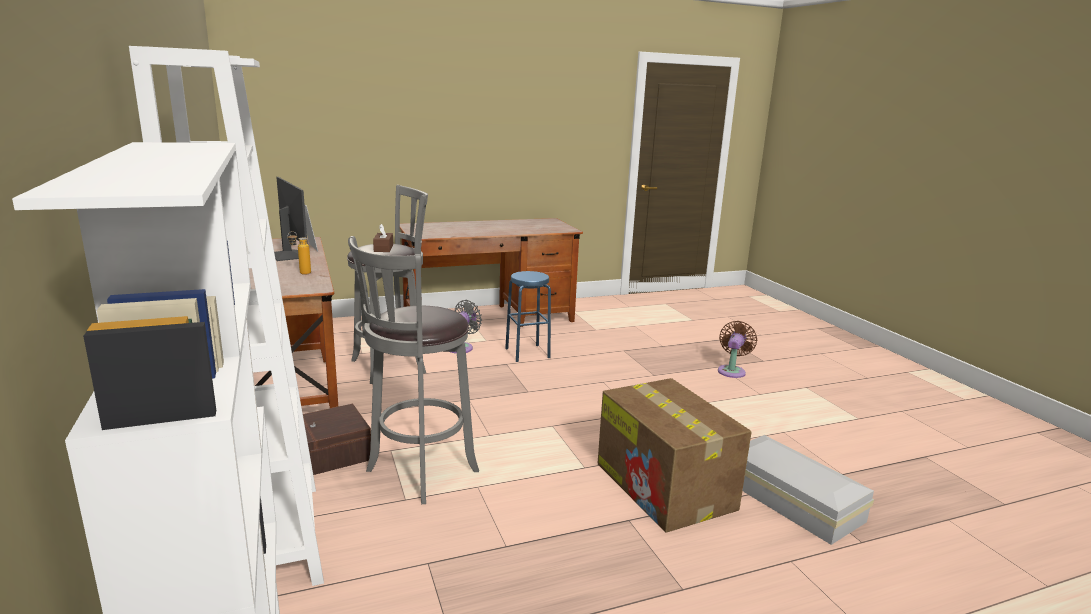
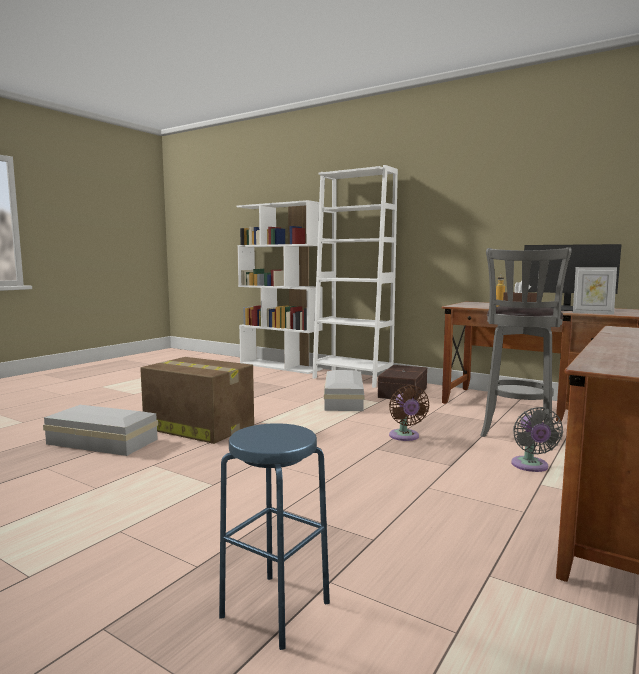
camera: 145 degrees right, 10 degrees down
grey stool [348,236,479,504] -> white storage box [324,370,364,411]
blue stool [505,271,551,362] -> blue stool moved to [219,423,330,650]
brown fan [718,321,757,378] -> brown fan moved to [389,385,429,441]

